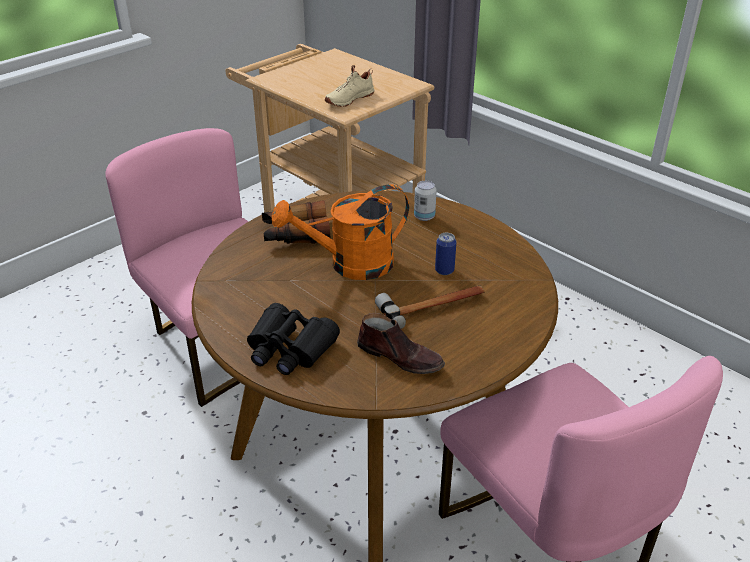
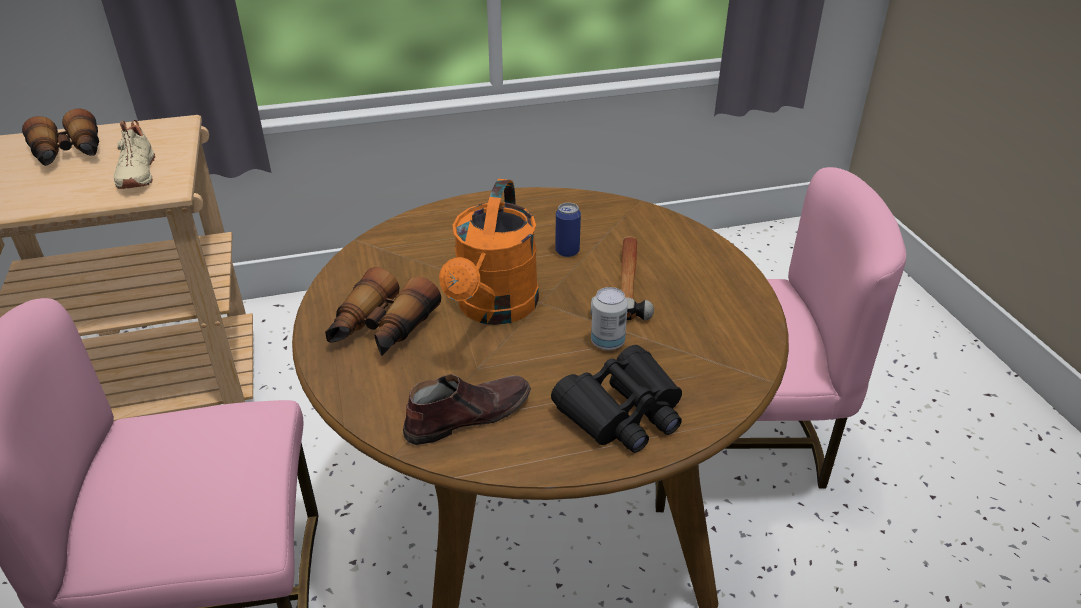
camera: 60 degrees left, 0 degrees up
brown shoe [357,313,445,374] -> brown shoe moved to [403,374,531,445]
can [414,181,437,221] -> can moved to [591,287,628,350]
none -> binoculars [22,109,99,166]

